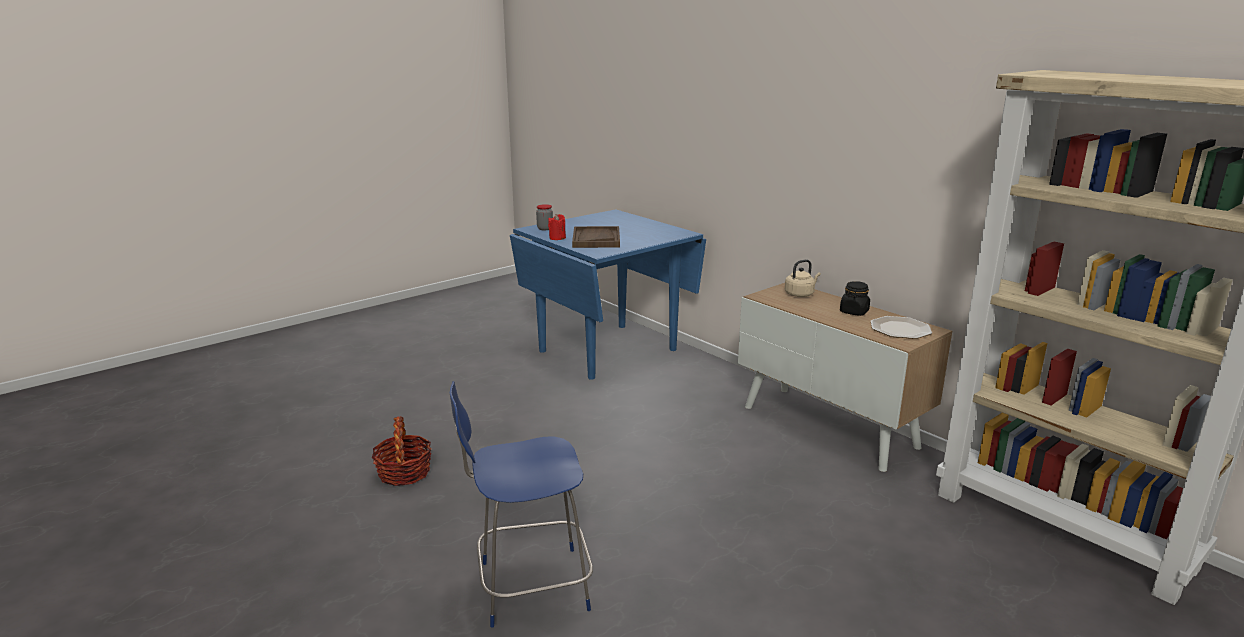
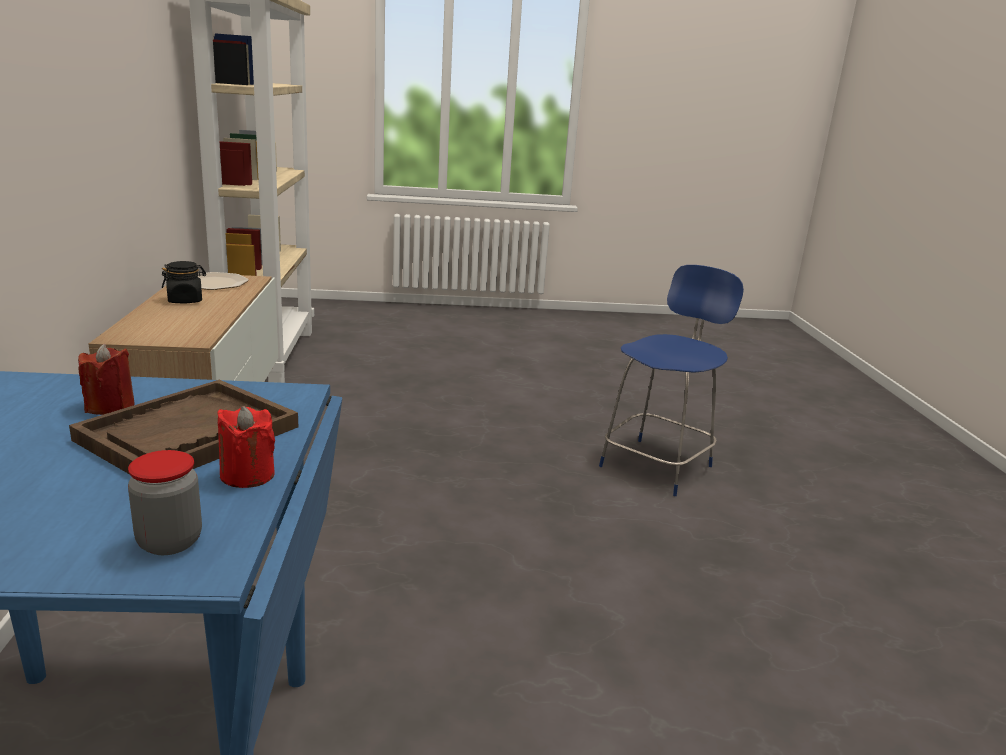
camera: 145 degrees left, 0 degrees up
basket [372,416,432,486] -> none
blue chair [450,381,593,628] -> blue chair turned 75 degrees counterclockwise [599,265,744,496]
beige kettle [785,260,821,297] -> none
none -> red candle [78,344,135,415]

